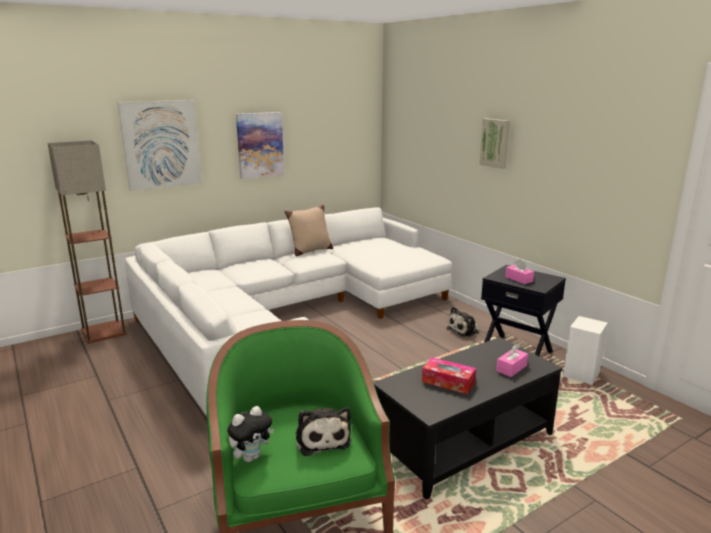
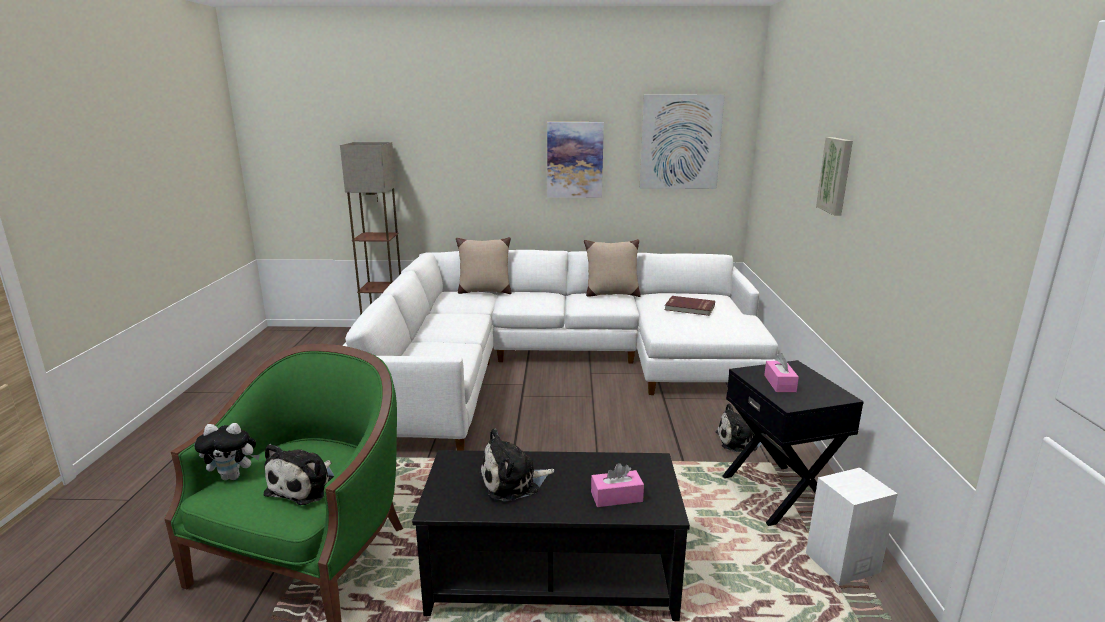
camera: 35 degrees right, 0 degrees up
picture [118,100,201,191] -> picture moved to [640,95,725,189]
tissue box [422,357,476,394] -> plush toy [480,428,554,501]
none -> beige pillow [456,237,511,294]
none -> red book [665,296,715,316]

